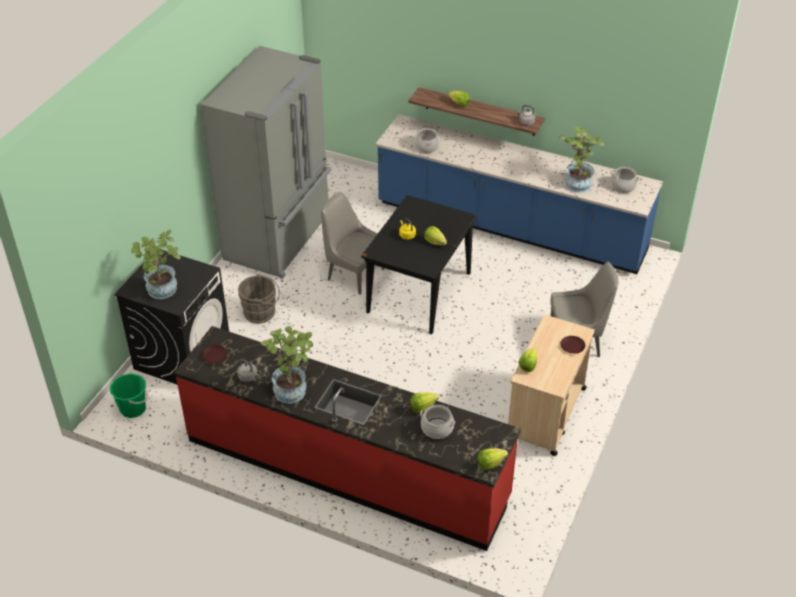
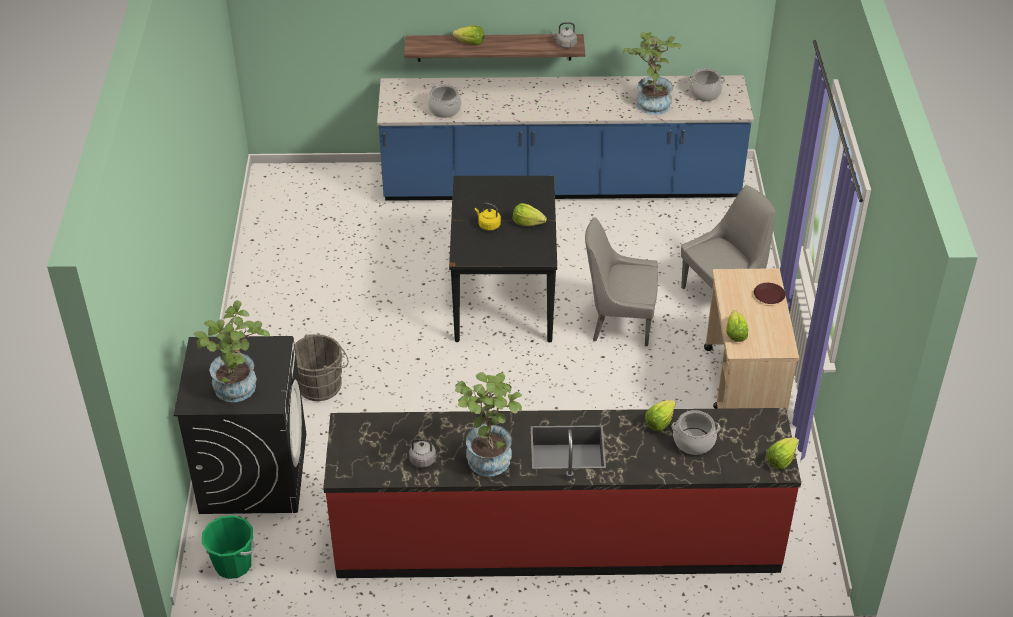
camera: 25 degrees left, 0 degrees up
grey fridge [200,46,331,278] -> none
brown plate [202,345,228,363] -> none
grey chair [321,192,385,294] -> grey chair moved to [585,218,658,346]

